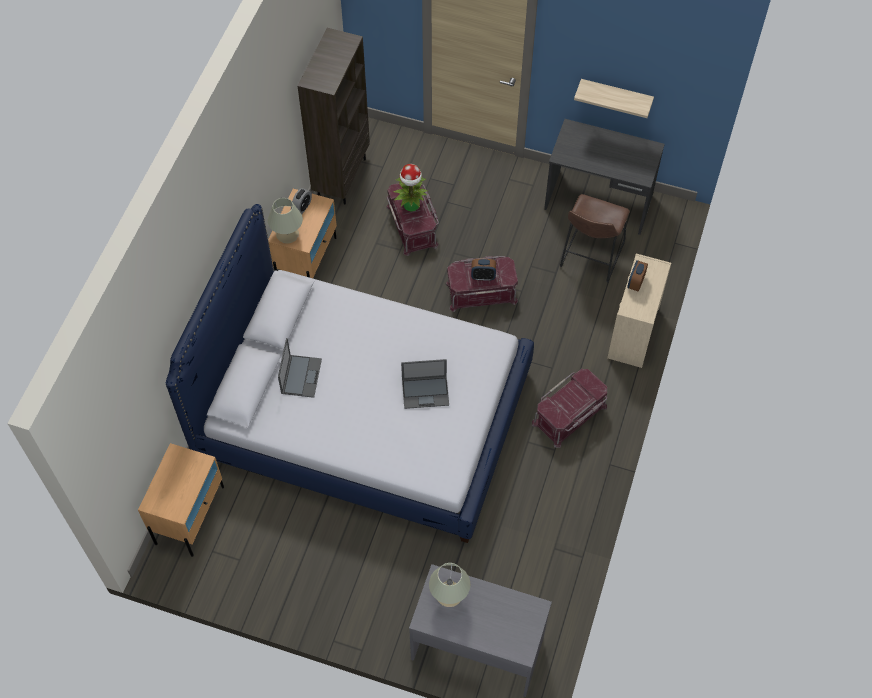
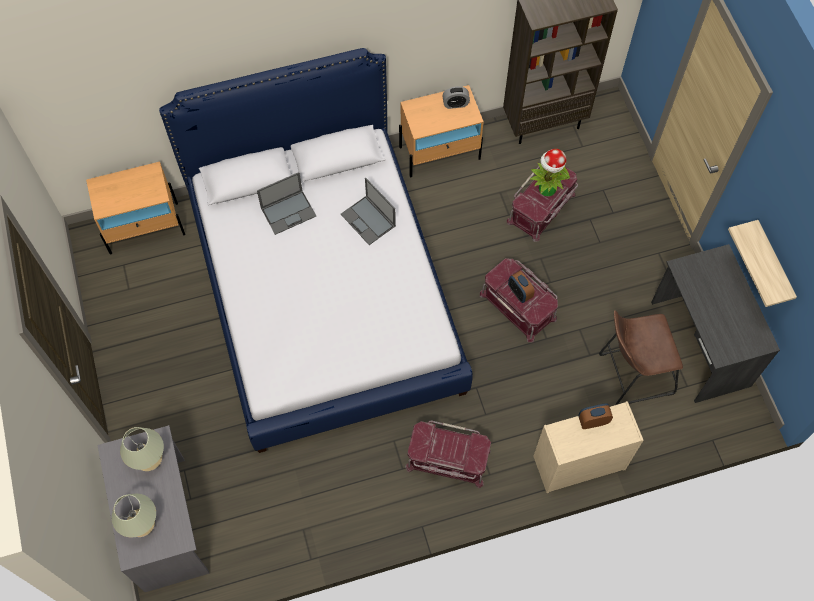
camera: 55 degrees right, 5 degrees up
beige table lamp [268,198,303,244] -> beige table lamp moved to [111,493,156,538]
laptop [401,359,449,409] -> laptop moved to [341,178,396,245]

